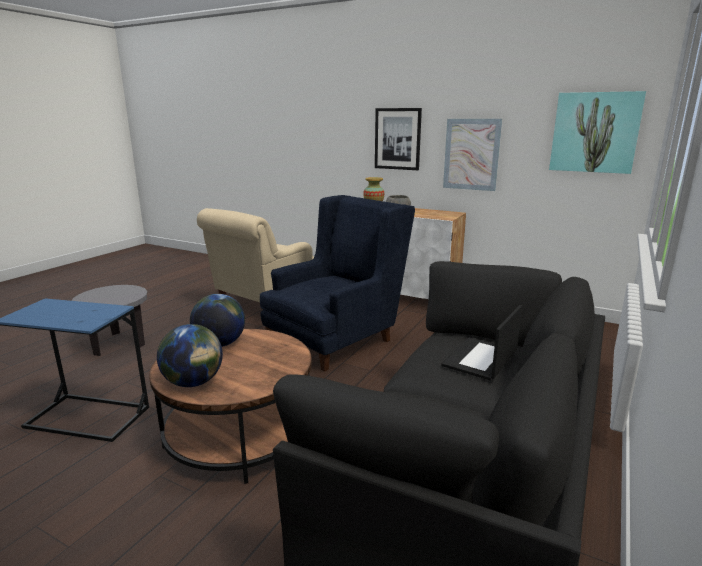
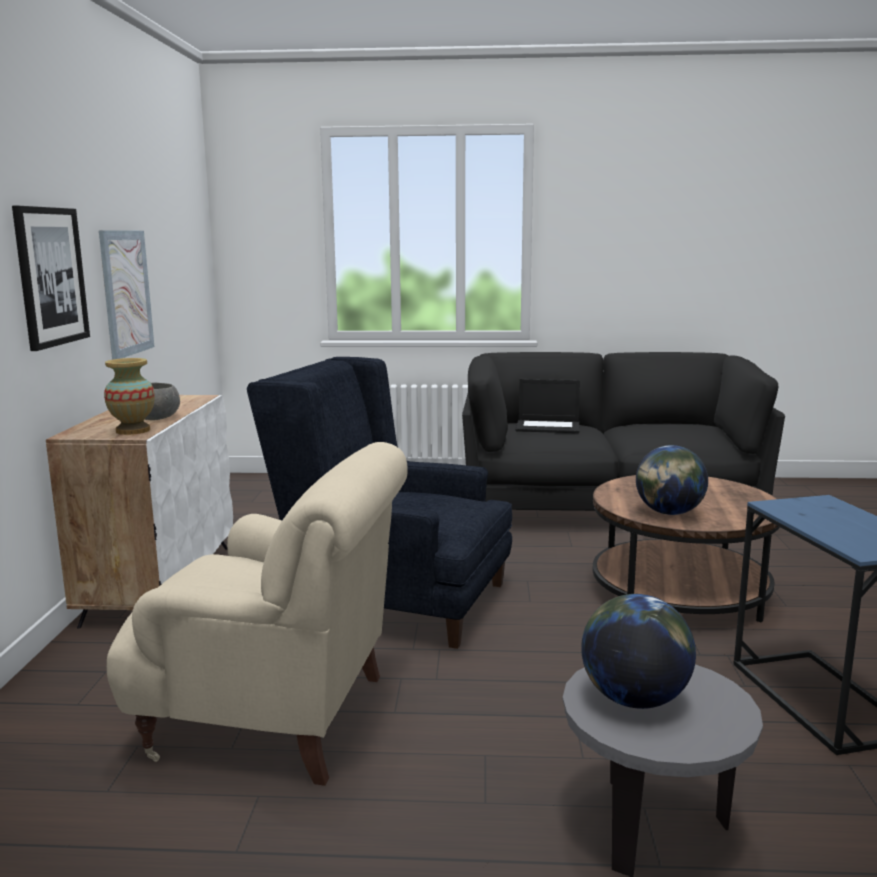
camera: 115 degrees left, 5 degrees down
globe [157,324,223,387] -> globe moved to [581,594,696,709]
picture [549,91,646,174] -> none

